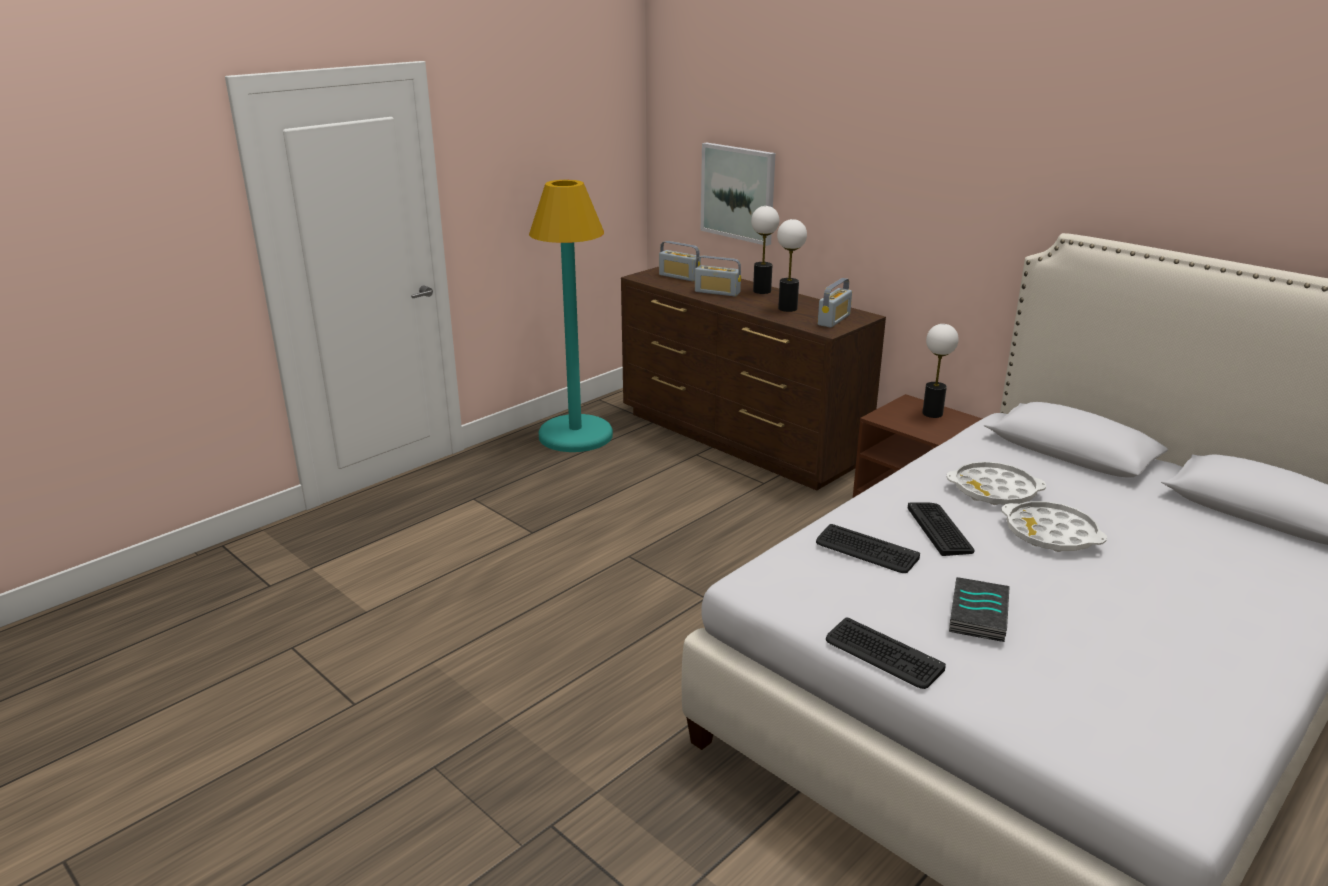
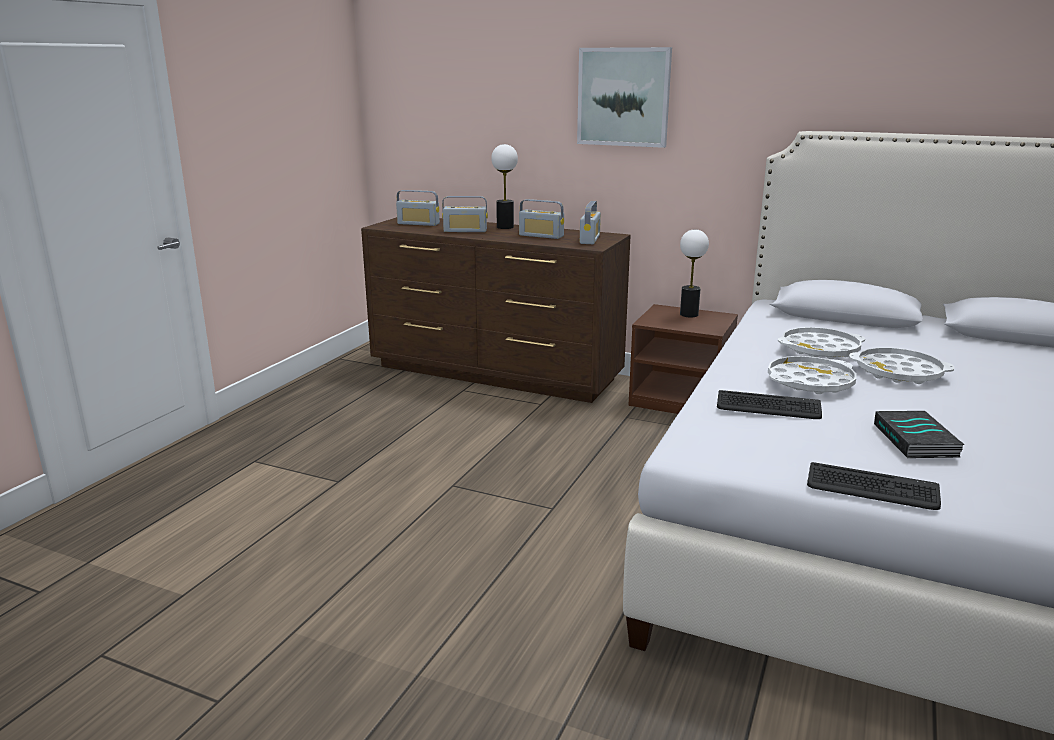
camera: 20 degrees left, 5 degrees down
turquoise floor lamp [529,180,613,452] -> none
picture [701,142,775,246] -> picture moved to [577,47,672,148]
table lamp [777,219,807,312] -> radio [519,199,564,239]
keyboard [908,503,974,556] -> white tray [768,356,857,394]

